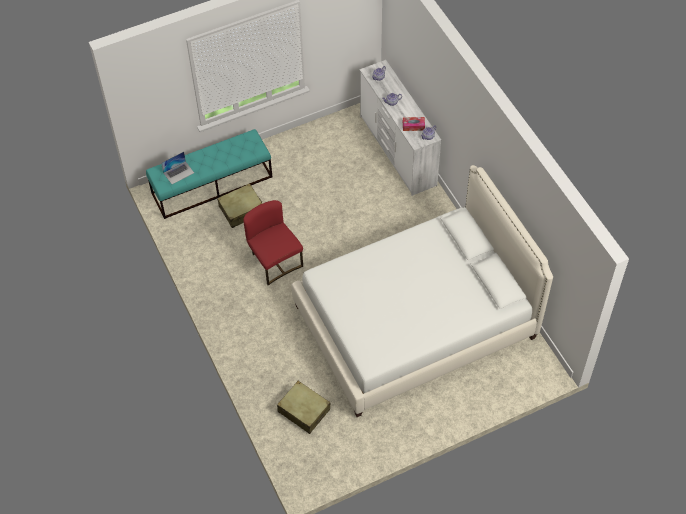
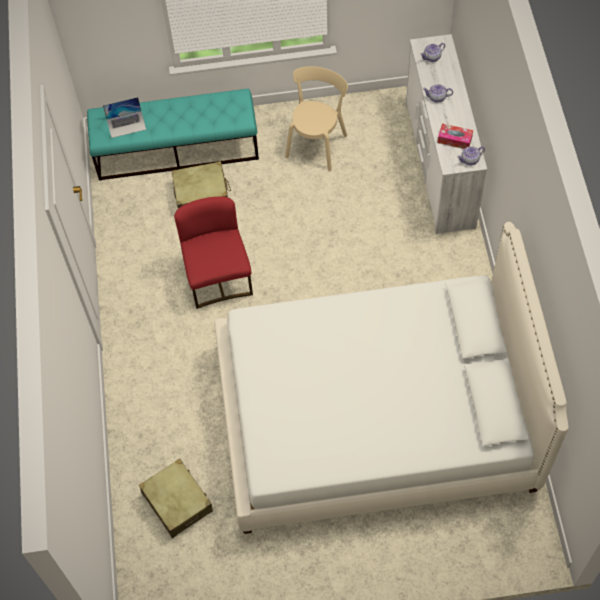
camera: 20 degrees right, 5 degrees up
none -> beige chair [285,66,348,171]

